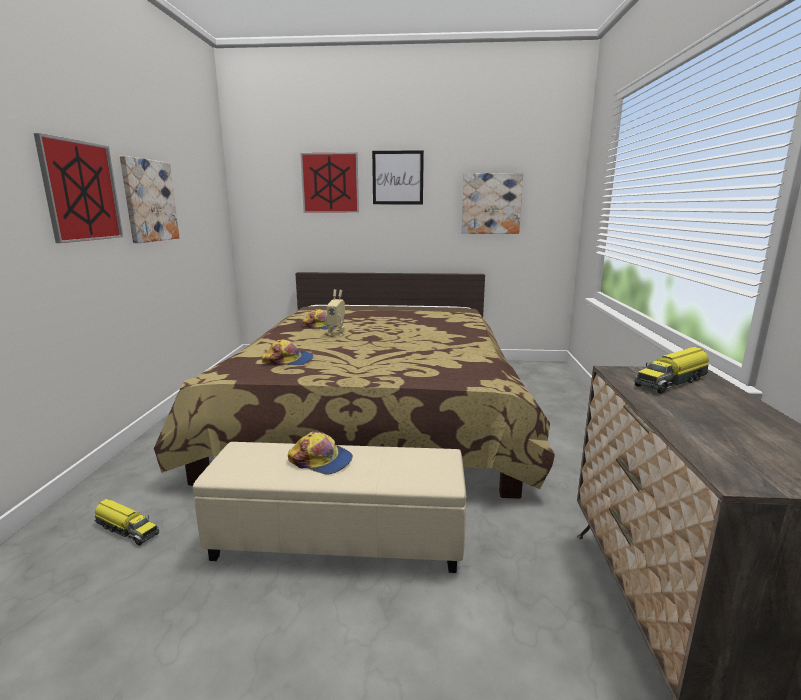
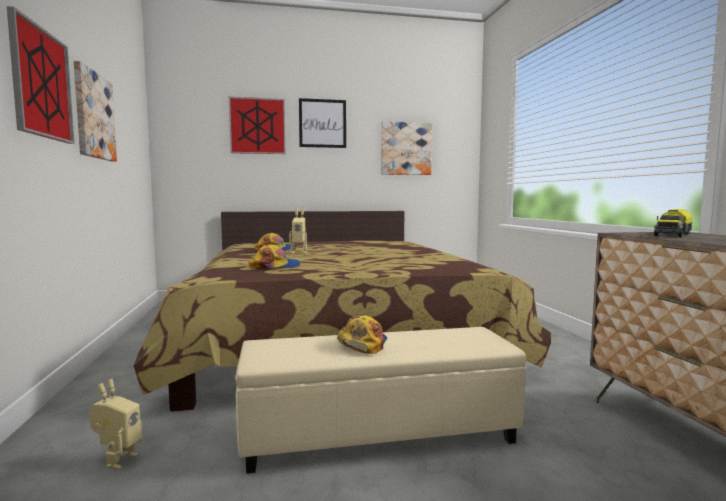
camera: 15 degrees left, 10 degrees down
toy truck [95,499,159,546] -> toy robot [89,379,142,470]
cap [288,432,353,475] -> cap turned 90 degrees counterclockwise [337,315,387,354]

